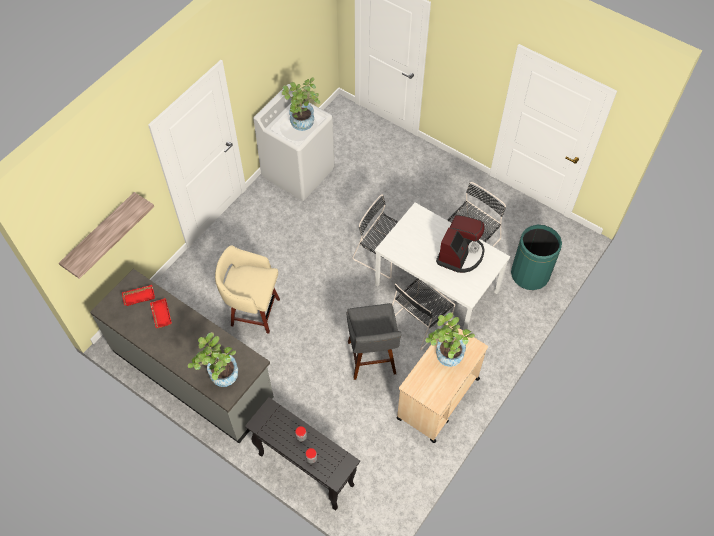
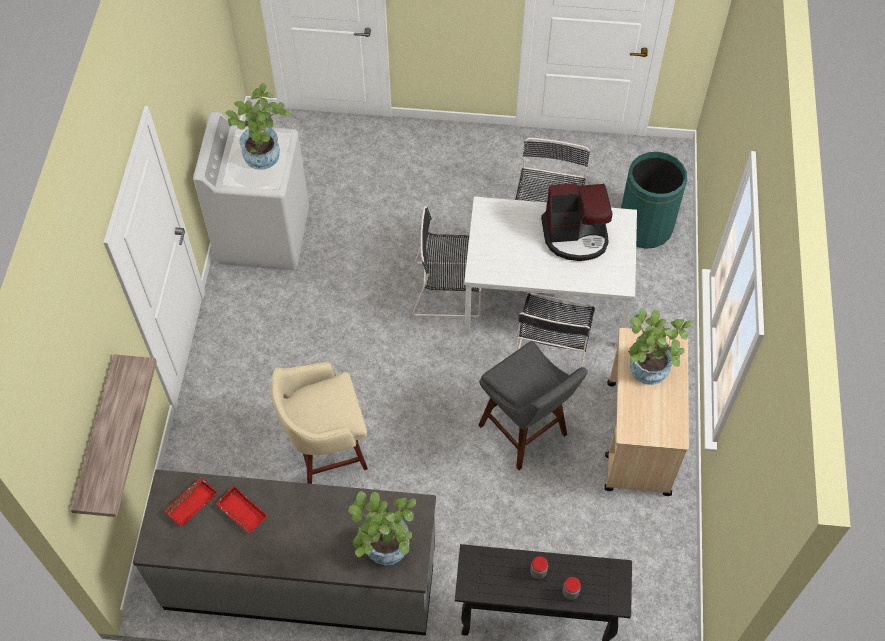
camera: 30 degrees left, 0 degrees up
coffee machine [436,215,485,273] -> coffee machine turned 90 degrees clockwise [541,183,612,261]

